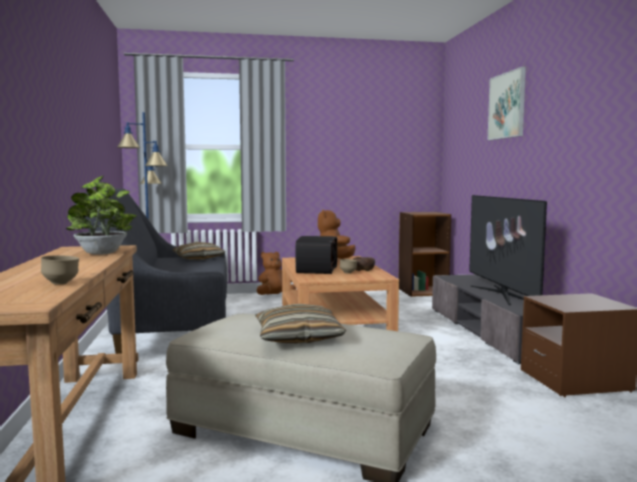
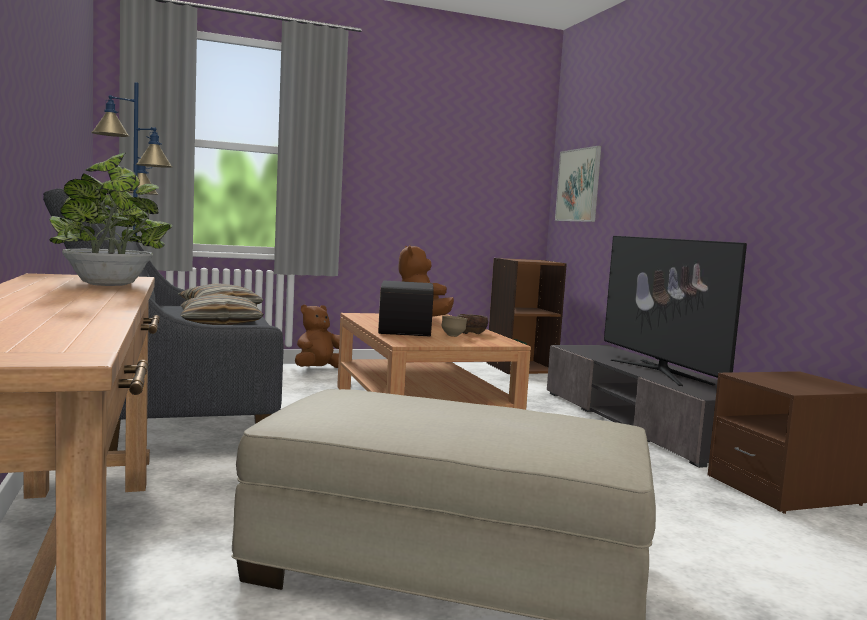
camera: 10 degrees left, 0 degrees up
brown bowl [41,255,79,285] -> none
pillow [255,304,346,344] -> pillow moved to [180,294,264,325]
picture [488,66,526,140] -> picture moved to [555,146,601,222]

